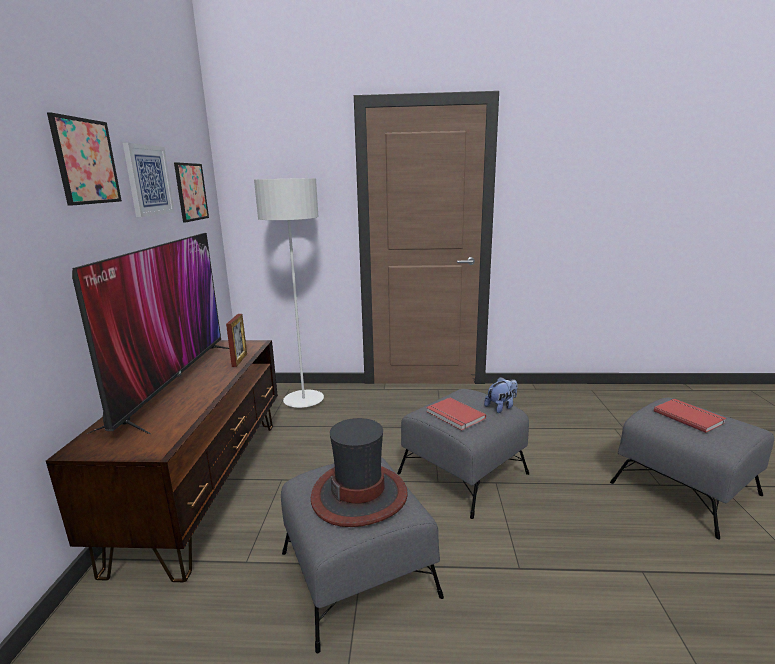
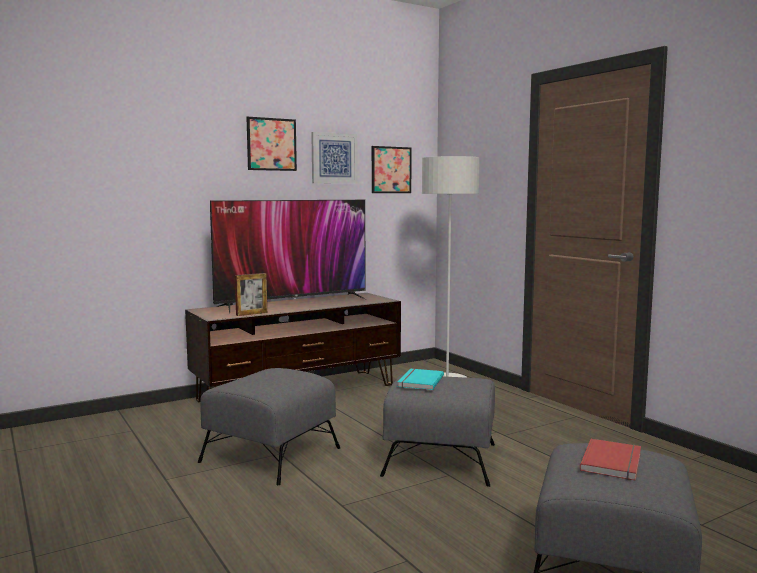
camera: 55 degrees right, 10 degrees down
picture frame [226,314,247,367] -> picture frame moved to [235,273,267,316]
hat [311,418,408,527] -> none
red book [426,398,486,431] -> turquoise book [397,369,444,390]
plush toy [484,377,518,413] -> none

